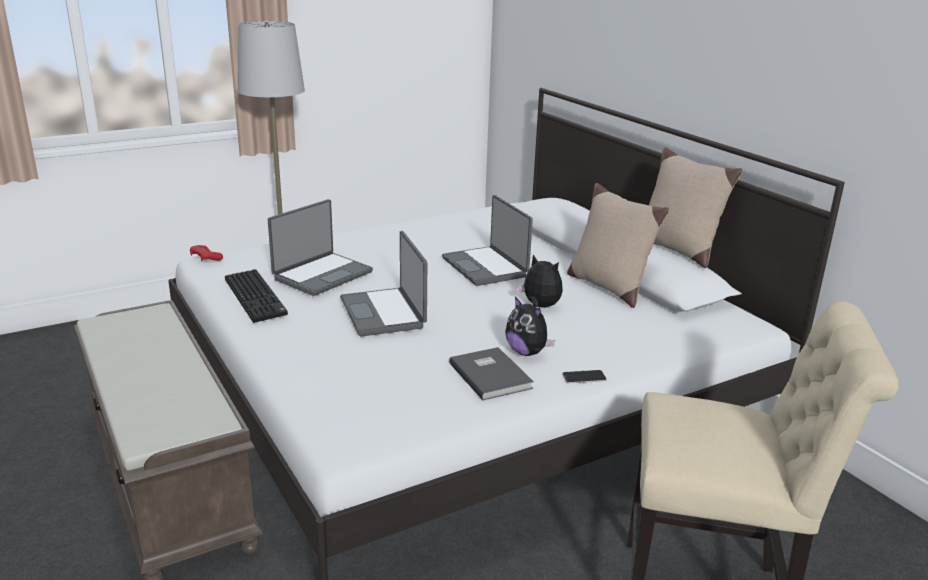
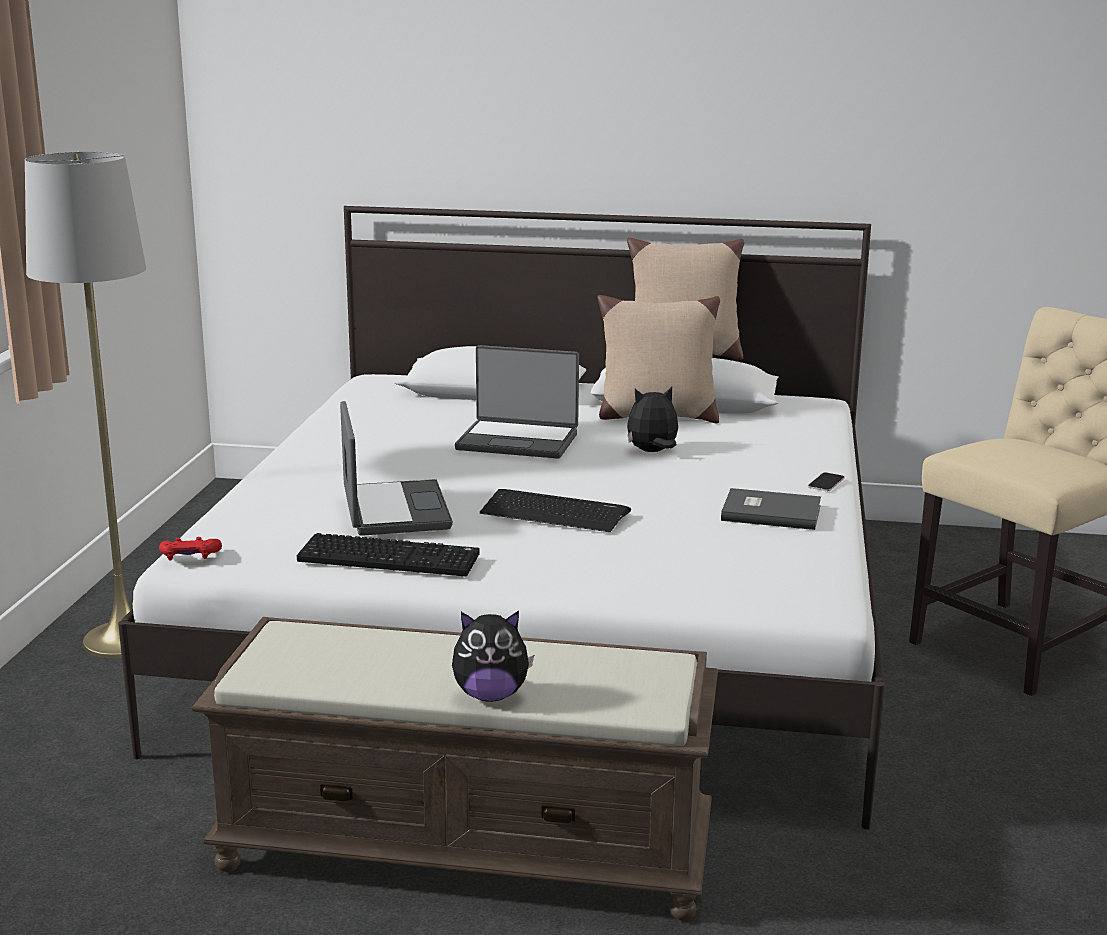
camera: 50 degrees left, 5 degrees down
laptop [340,231,427,337] -> keyboard [480,489,631,532]
plush toy [505,297,555,356] -> plush toy moved to [452,611,534,702]

